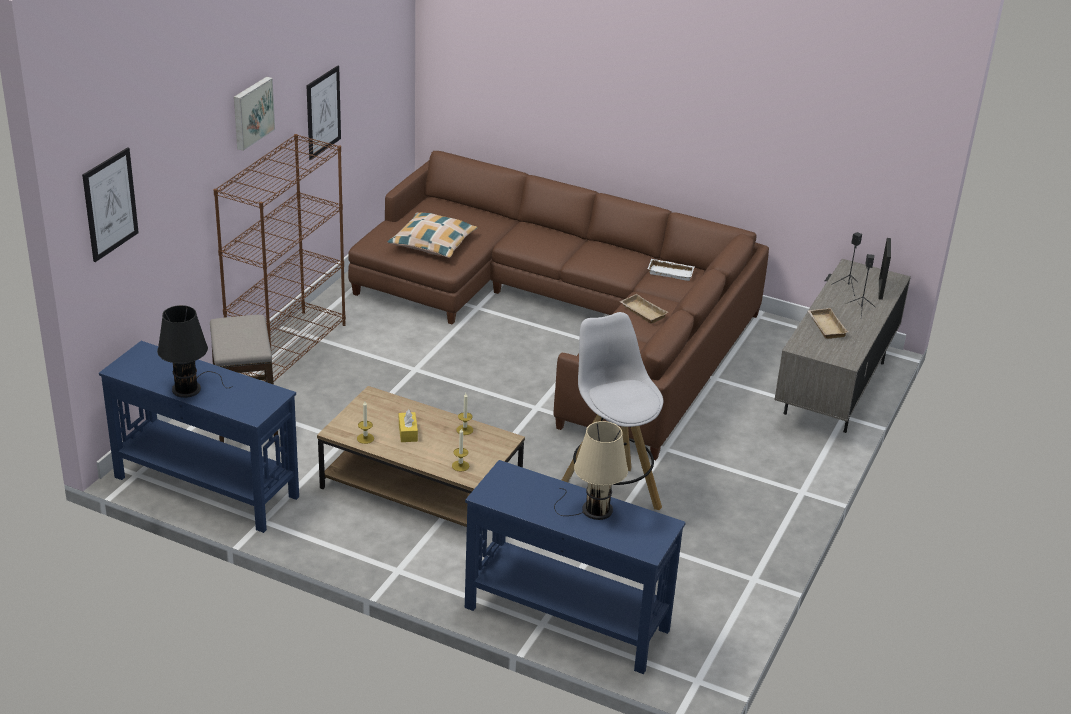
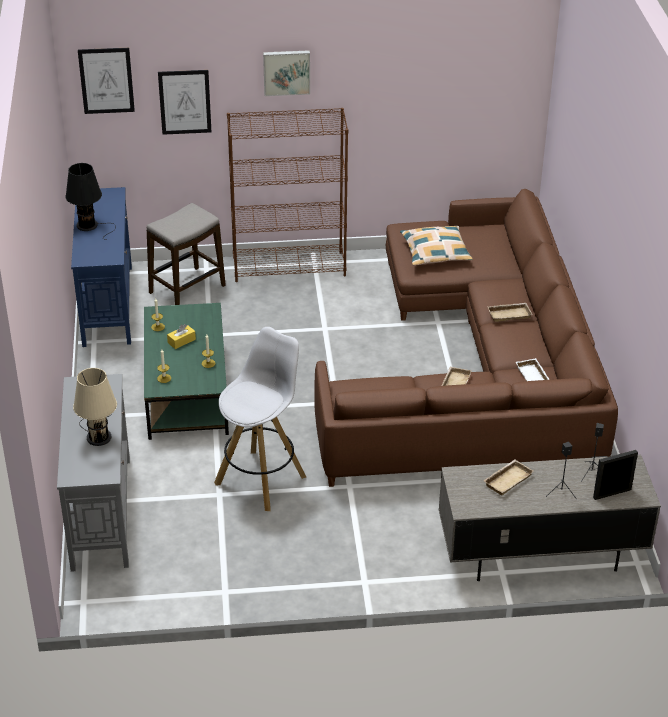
camera: 60 degrees right, 5 degrees up
picture [306,66,341,160] -> picture moved to [158,70,211,135]
brown coffee table [317,386,525,527] -> green coffee table [144,303,229,440]
blue console table [465,460,686,674] -> grey console table [57,374,130,572]
none -> beige tray [487,303,533,322]

